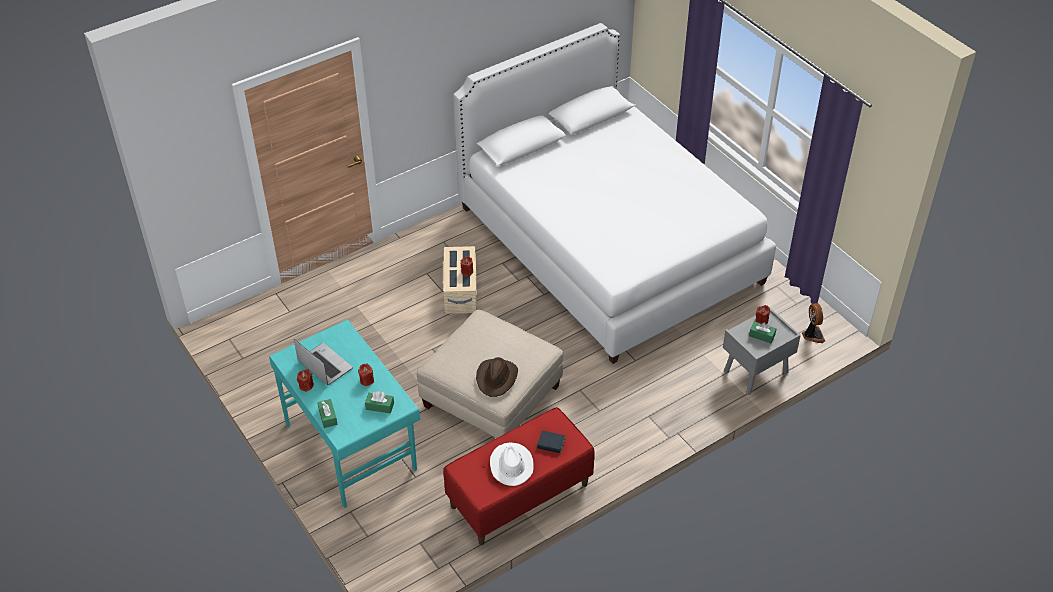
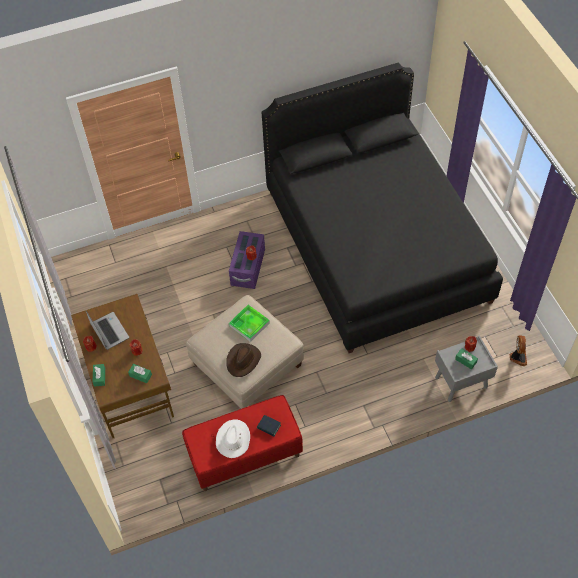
camera: 15 degrees right, 10 degrees up
turquoise desk [269,319,420,508] -> brown desk [71,294,174,438]
beige storage box [443,246,477,314] -> purple storage box [229,231,265,289]
white bed [453,23,776,364] -> black bed [262,63,503,353]
none -> tray [229,305,270,342]

